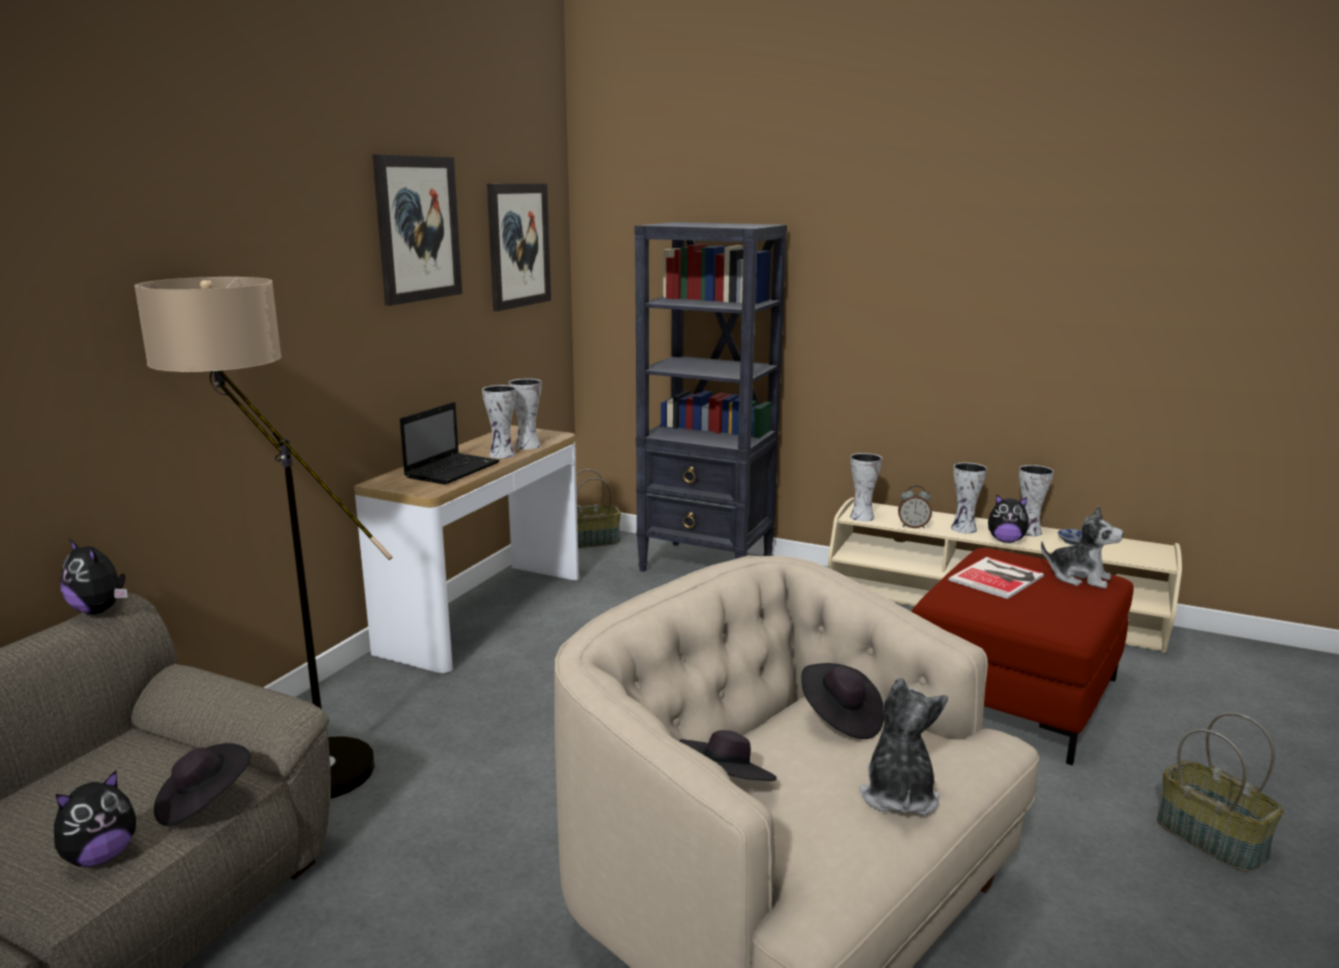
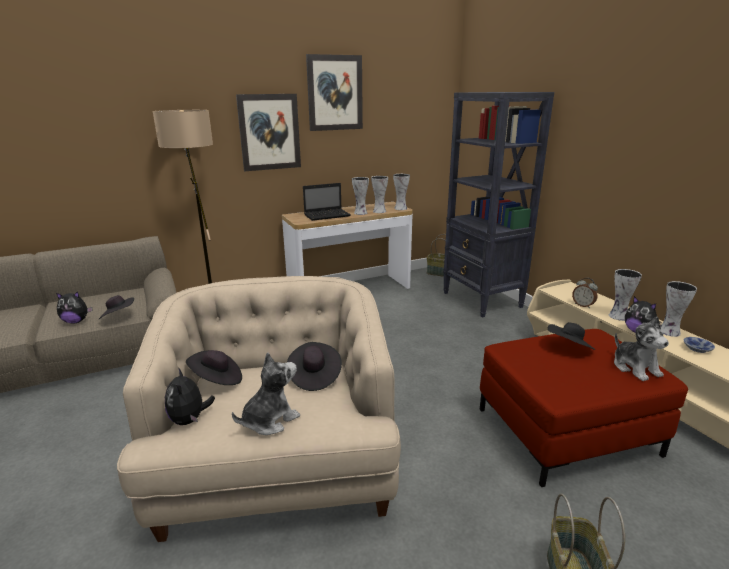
camera: 40 degrees right, 5 degrees up
plush toy [60,539,128,614] -> plush toy moved to [165,367,215,425]
picture [487,184,551,311] -> picture moved to [236,94,301,171]
vase [850,453,882,522] -> vase moved to [393,174,410,210]
book [948,557,1044,599] -> black hat [548,322,595,350]

